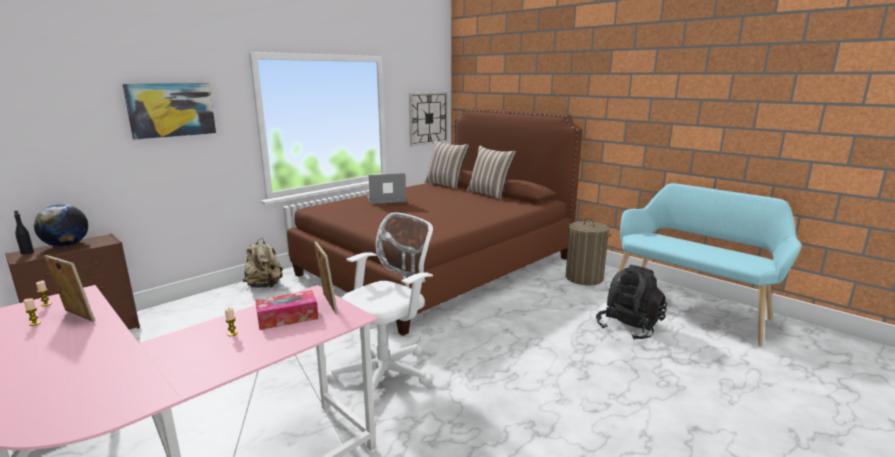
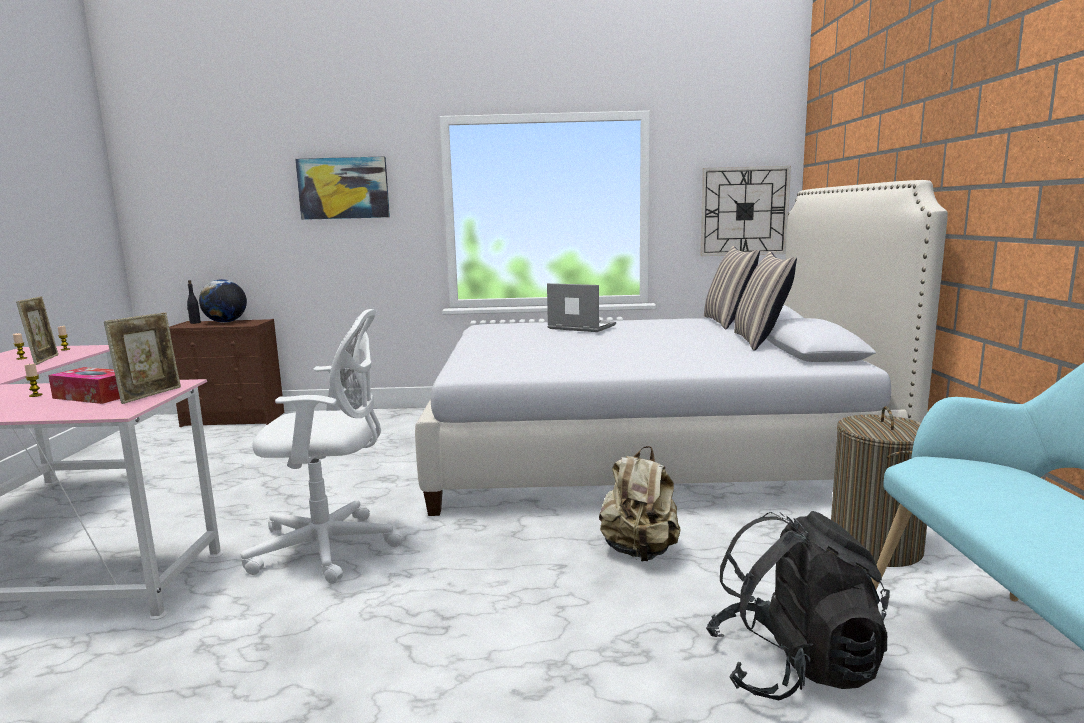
camera: 45 degrees right, 5 degrees down
beige backpack [243,238,283,288] -> beige backpack moved to [599,446,681,561]
brown bed [287,108,583,336] -> white bed [415,180,948,516]

